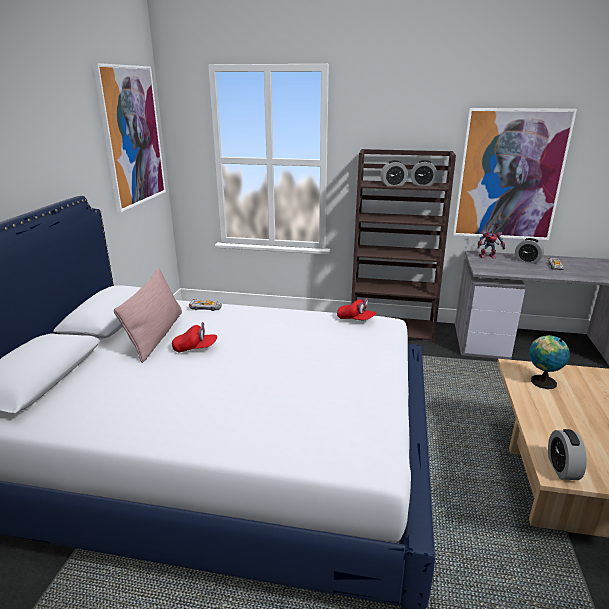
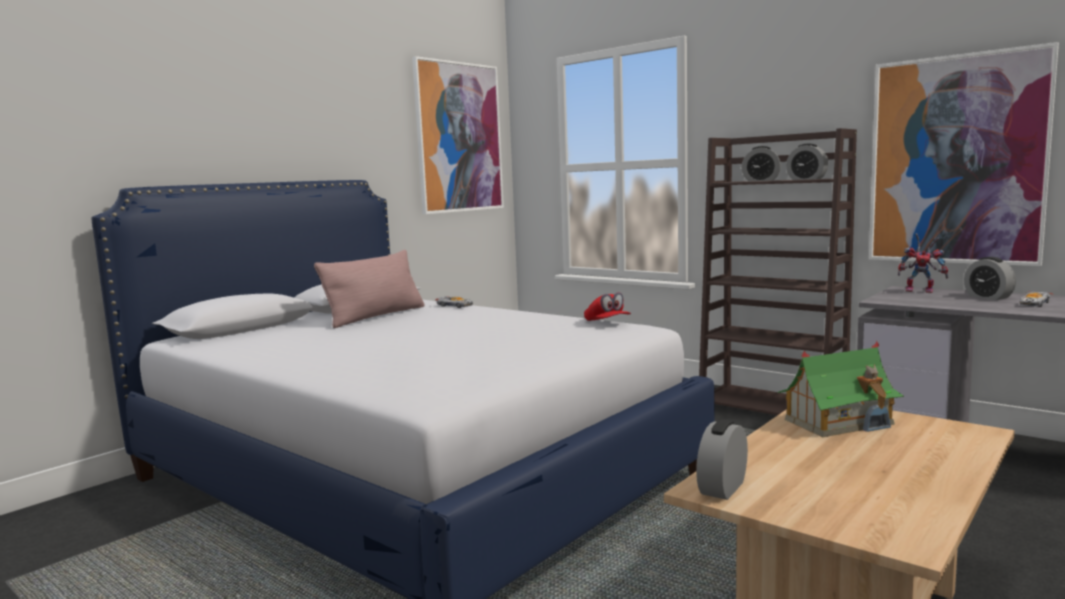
camera: 30 degrees right, 15 degrees down
red cap [172,322,217,353] -> none
globe [529,335,570,389] -> toy house [777,341,904,437]

